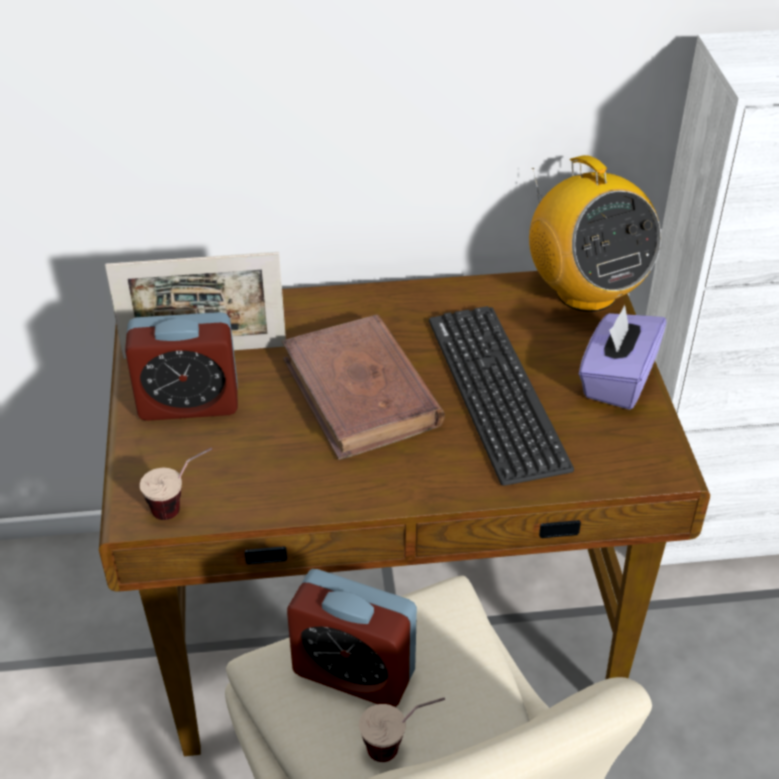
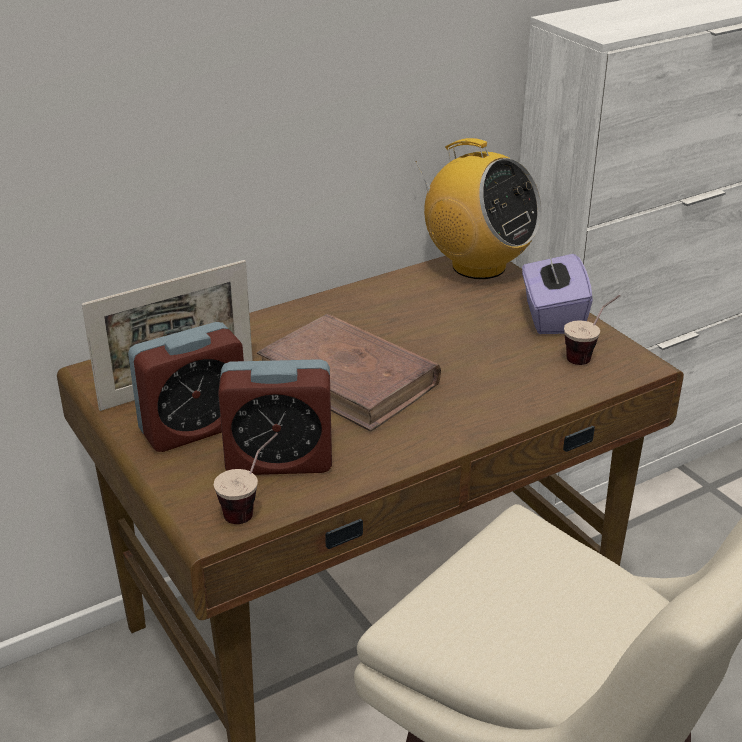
camera: 25 degrees left, 10 degrees down
alarm clock [287,569,417,707] -> alarm clock moved to [218,359,332,475]
cup [359,697,445,762] -> cup moved to [564,295,620,365]
keyboard [429,306,574,486] -> none

